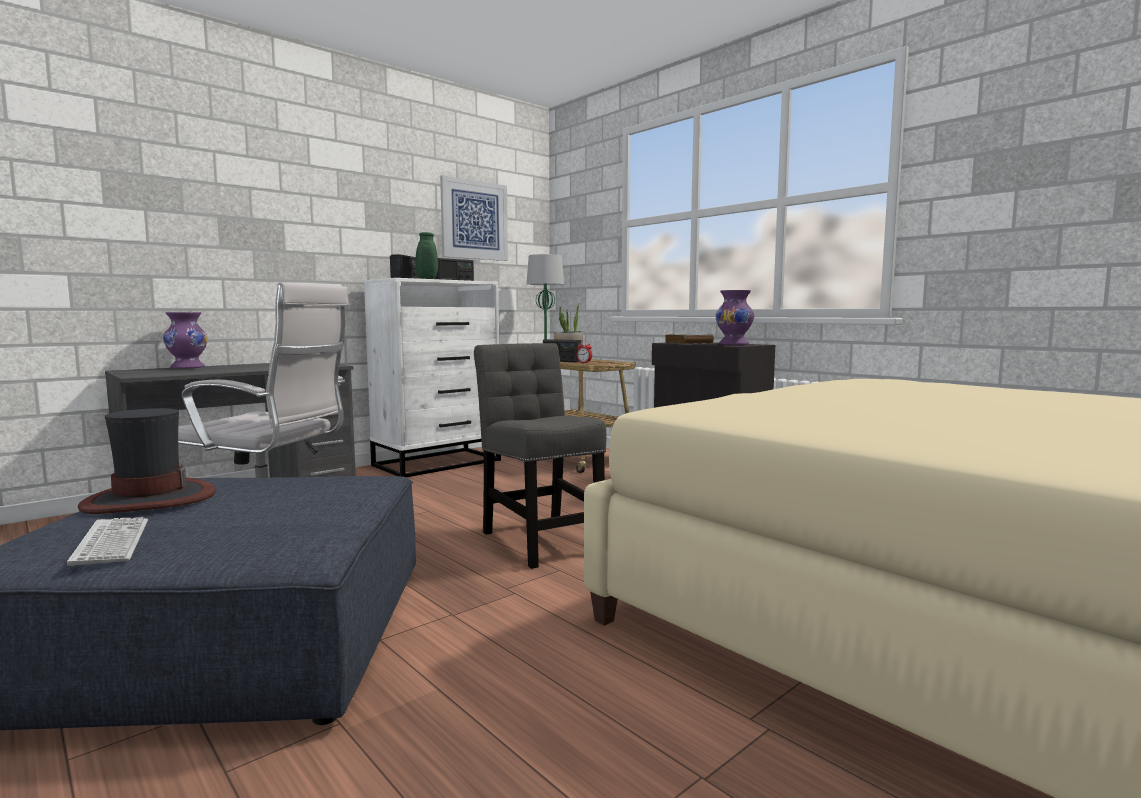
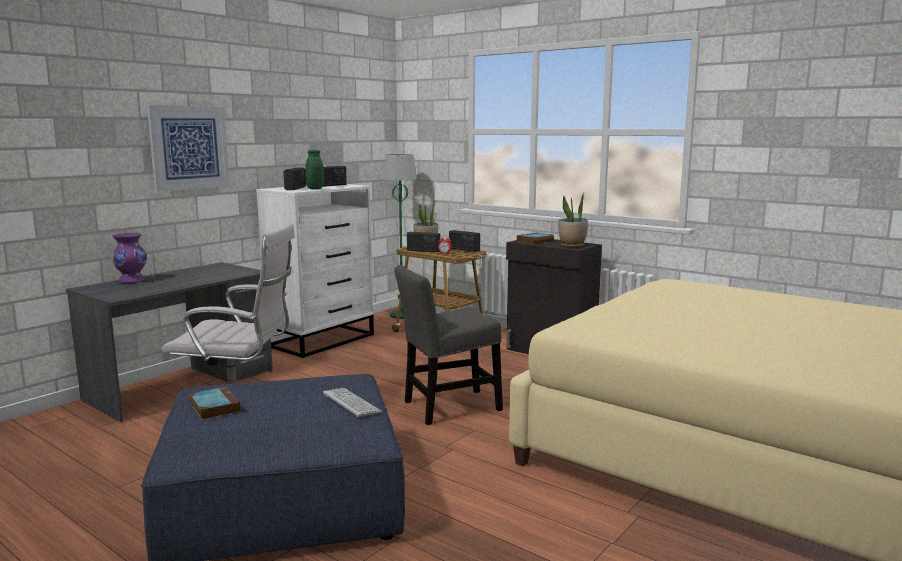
camera: 10 degrees left, 5 degrees up
keyboard [67,517,148,566] -> keyboard moved to [323,388,382,417]
hat [78,408,216,514] -> book [189,387,241,420]
picture [440,175,508,261] -> picture moved to [147,105,230,192]
grey chair [474,343,606,569] -> grey chair turned 75 degrees counterclockwise [394,265,503,425]
purple vase [715,290,754,345] -> potted plant [558,192,588,247]
none -> radio [449,230,480,252]

